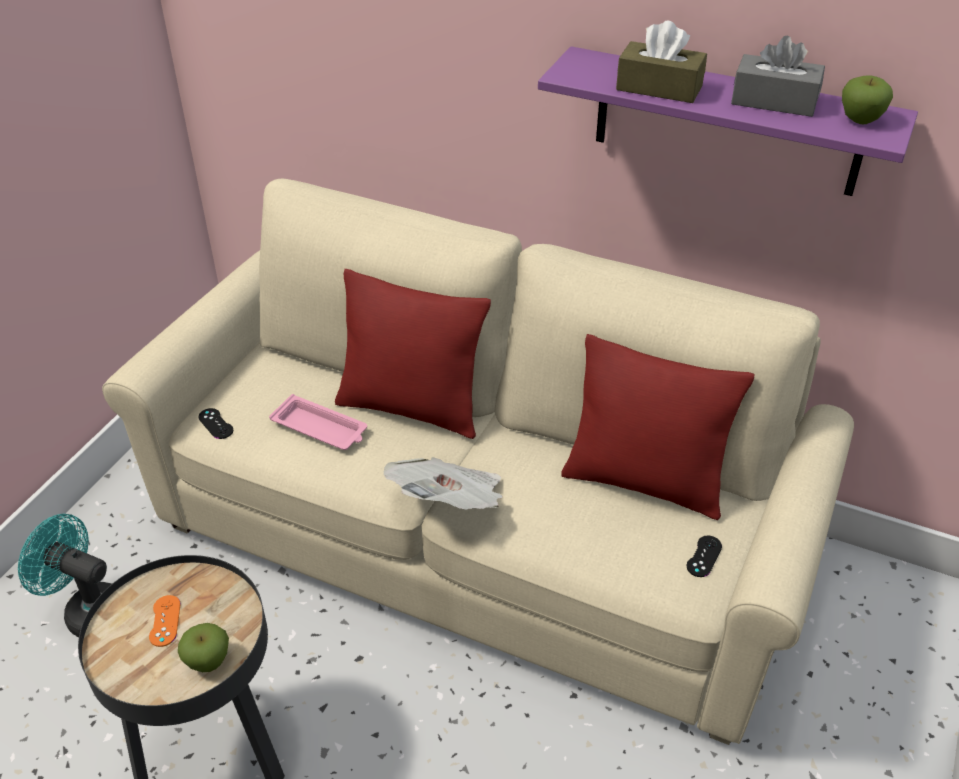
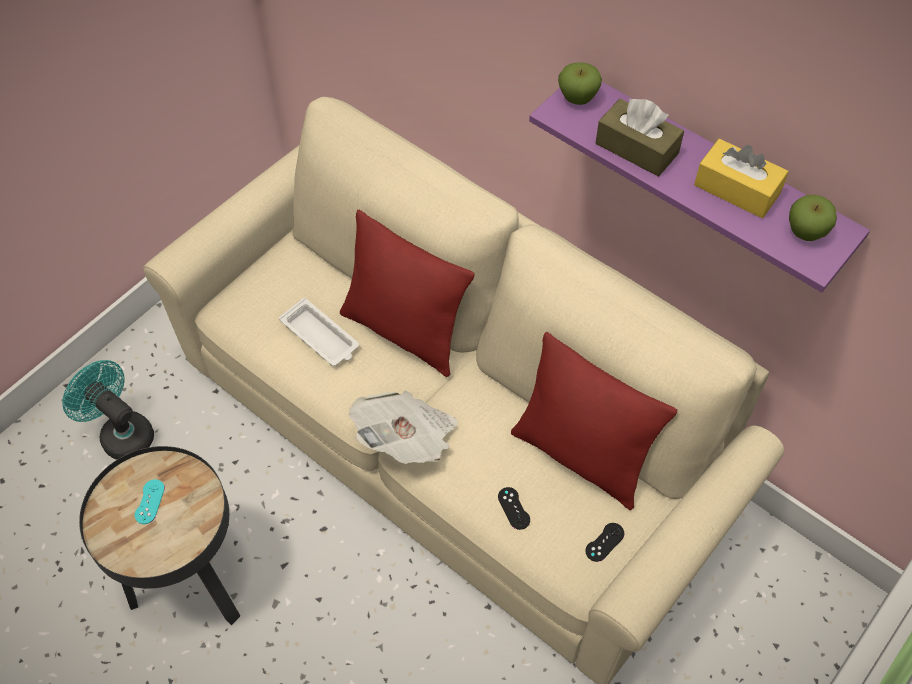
camera: 15 degrees right, 15 degrees up
orange game controller [149,595,181,647] -> turquoise game controller [134,479,165,524]
apple [178,623,229,672] -> apple moved to [558,62,602,105]
black game controller [198,408,233,439] -> black game controller moved to [498,487,530,530]
pink tray [269,394,367,450] -> white tray [279,298,359,366]
grey tissue box [731,36,825,117] -> yellow tissue box [694,139,789,218]

